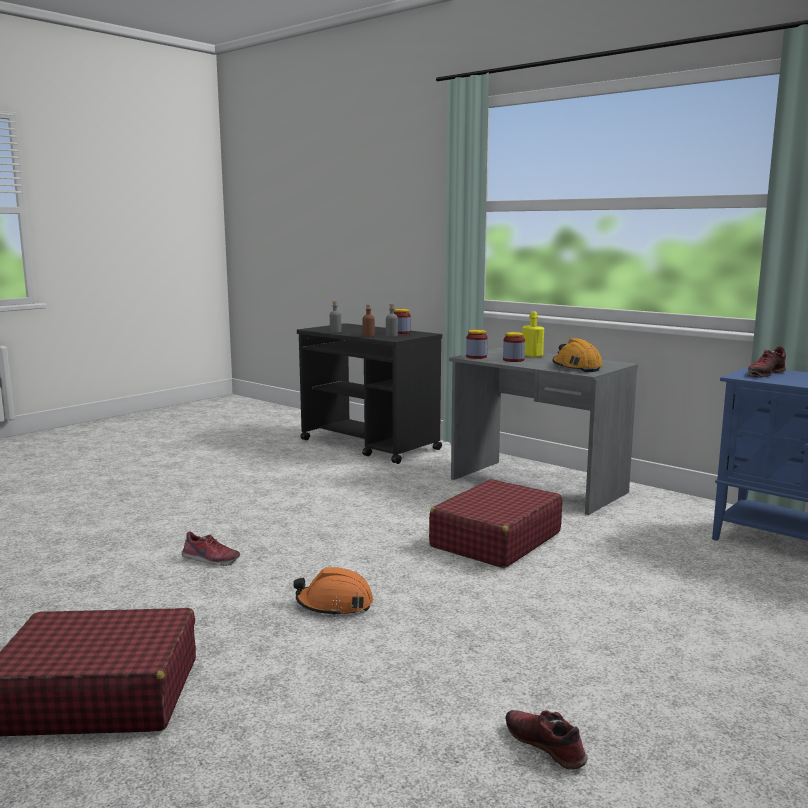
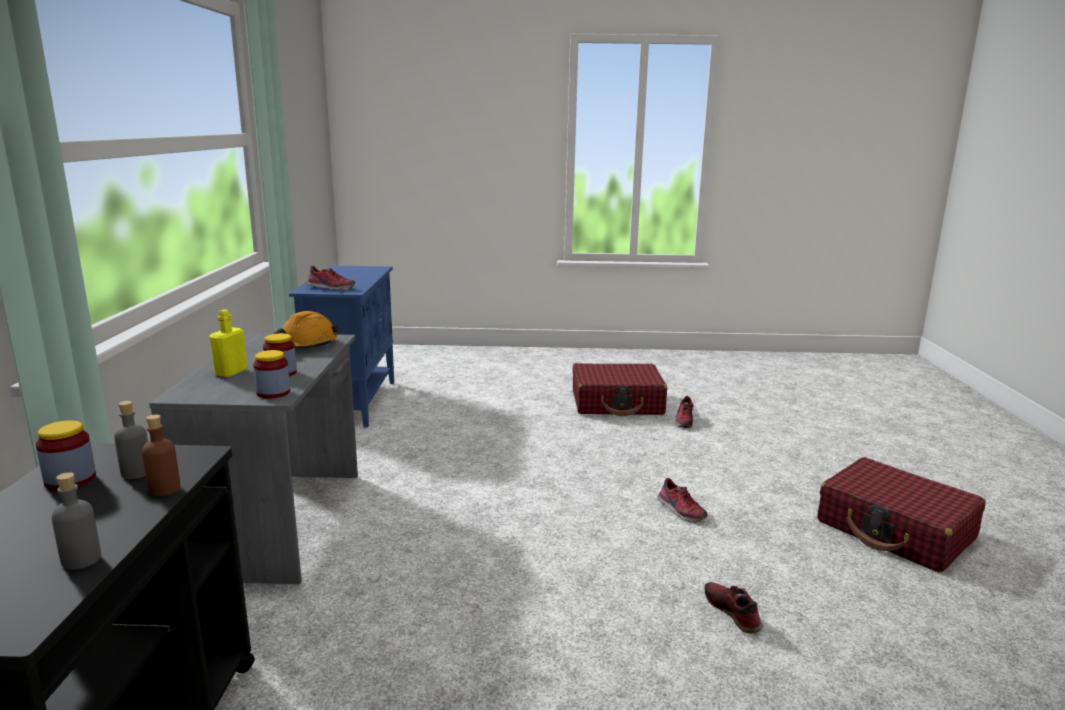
camera: 130 degrees left, 5 degrees up
orange hard hat [293,567,373,617] -> shoe [657,478,708,523]
red suitcase [429,479,563,568] -> red suitcase moved to [572,363,667,416]

